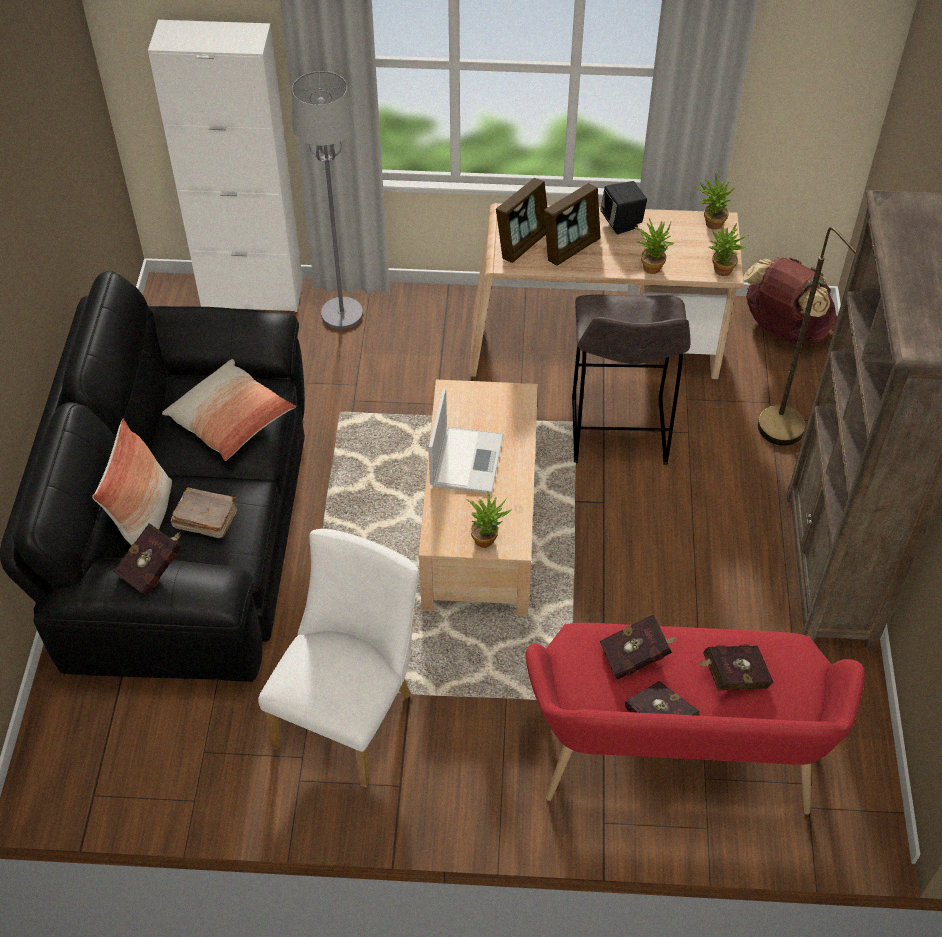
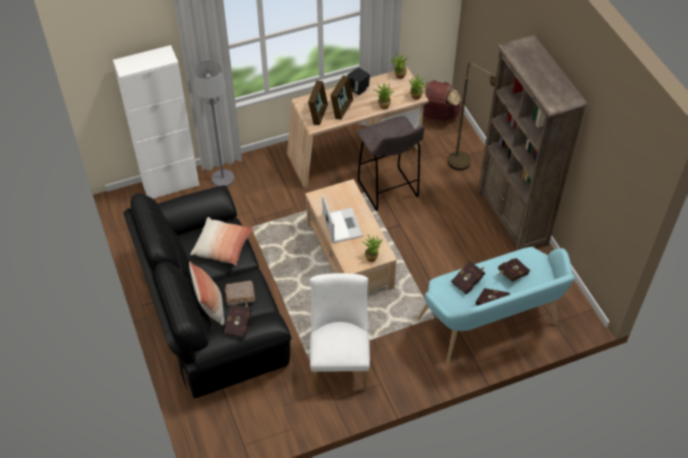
camera: 25 degrees left, 0 degrees up
red bench [526,623,865,815] -> turquoise bench [417,247,575,363]

